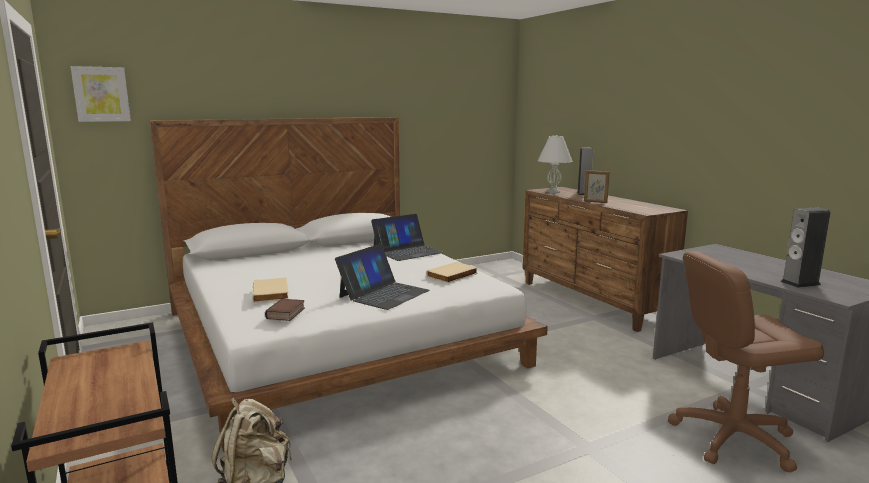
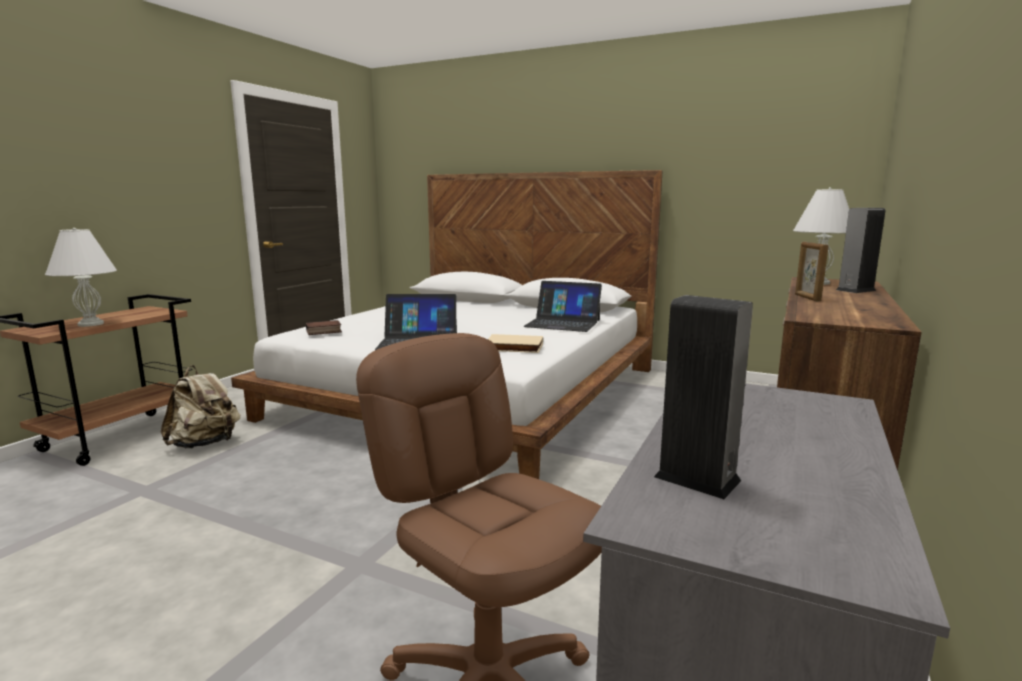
camera: 55 degrees right, 0 degrees up
picture [70,66,131,122] -> none
beige book [252,277,289,303] -> none
none -> white table lamp [45,228,117,327]

